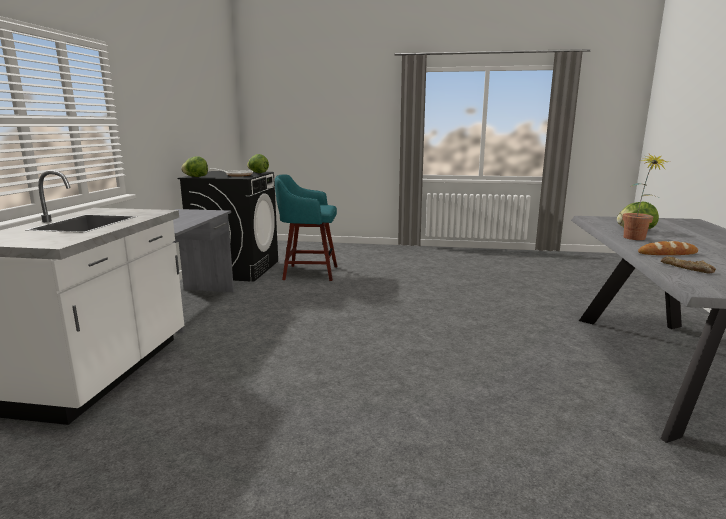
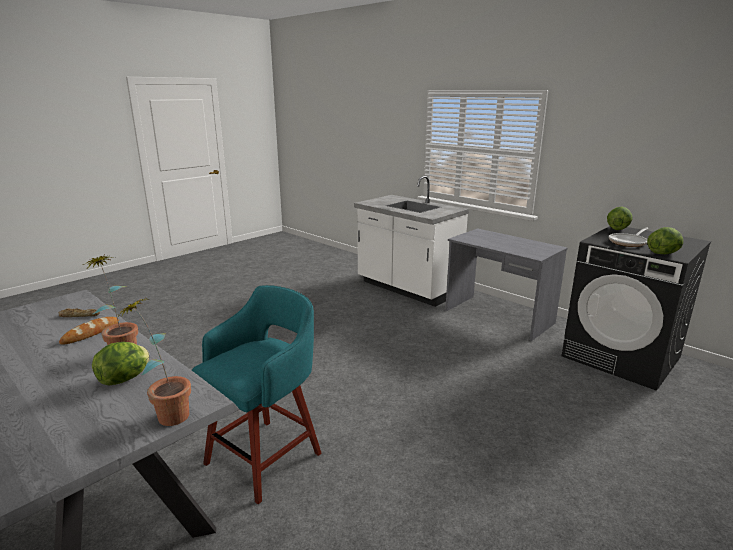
camera: 125 degrees right, 5 degrees up
turquoise stool [275,174,337,281] -> turquoise stool moved to [192,285,322,504]
none -> potted plant [116,298,191,426]

